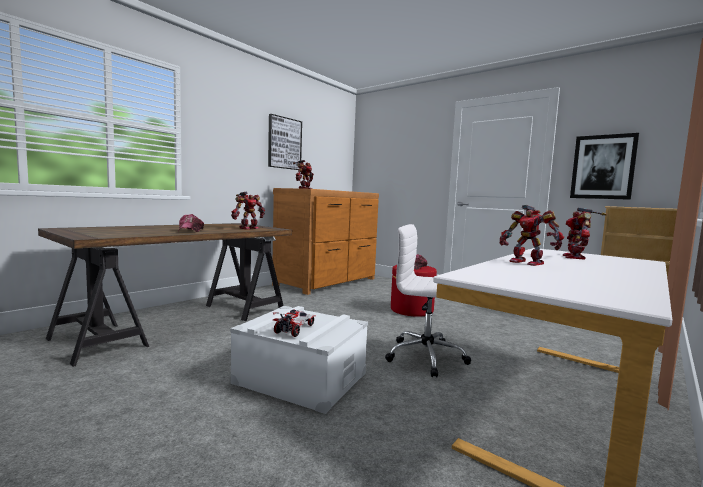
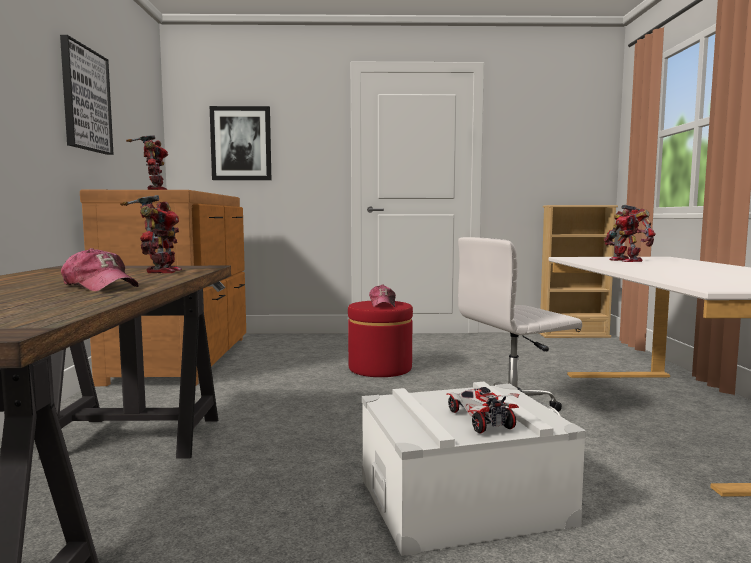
camera: 40 degrees left, 0 degrees up
toy robot [500,205,564,266] -> none
picture [570,133,639,200] -> picture moved to [210,106,271,180]

